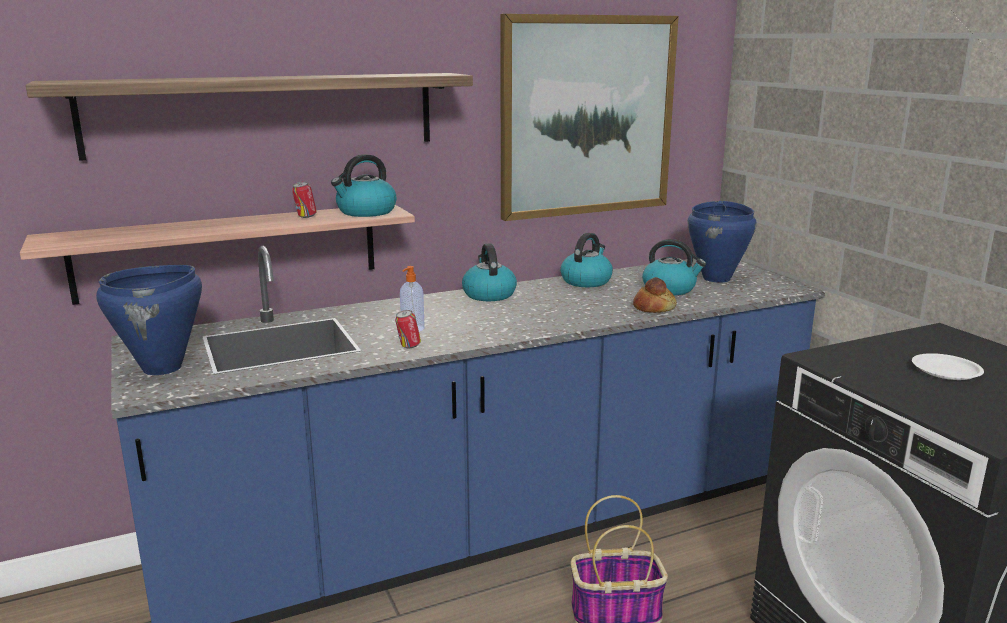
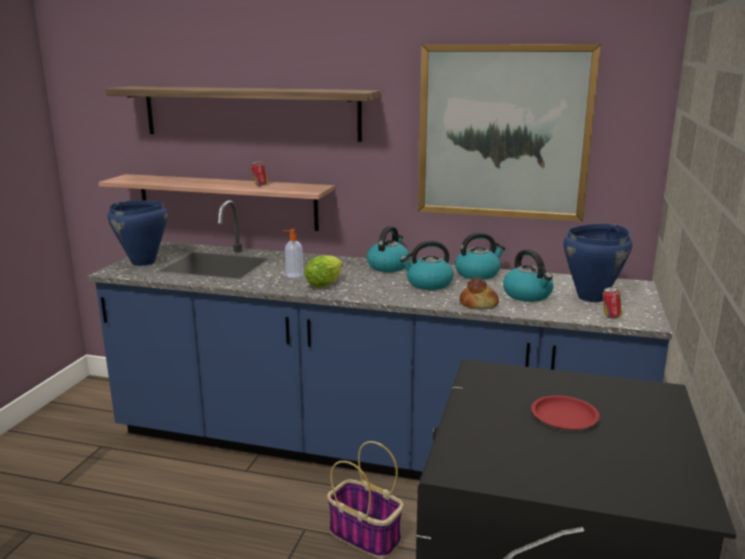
camera: 40 degrees right, 0 degrees up
kettle [331,154,396,217] -> kettle moved to [400,240,454,290]
can [395,310,421,348] -> can moved to [603,287,622,318]
white plate [912,353,984,380] -> red plate [531,395,600,430]
none -> lettuce [304,255,343,287]

